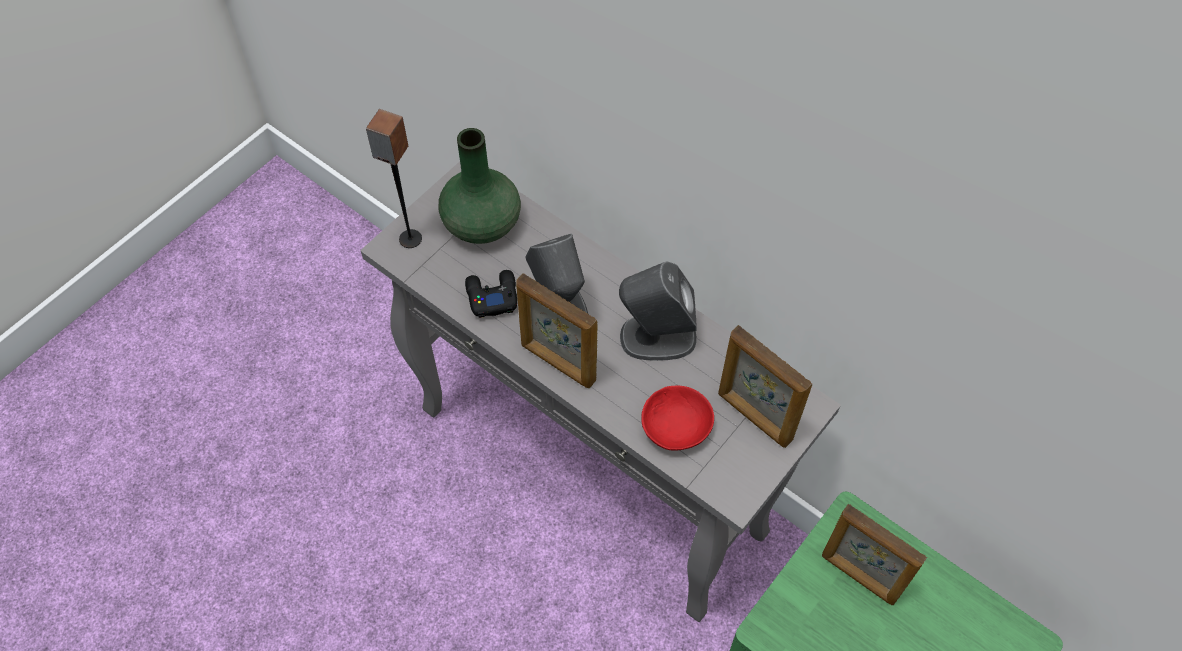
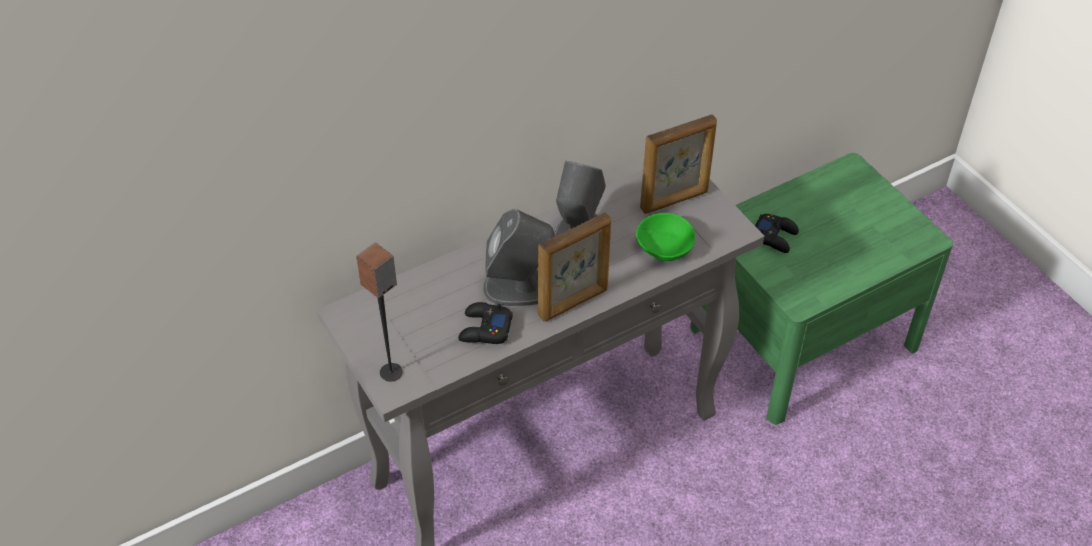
camera: 70 degrees left, 10 degrees down
green vase [439,128,521,244] -> none
red bowl [642,386,714,451] -> green bowl [636,213,695,261]
picture frame [822,504,927,605] -> black game controller [755,214,799,253]

